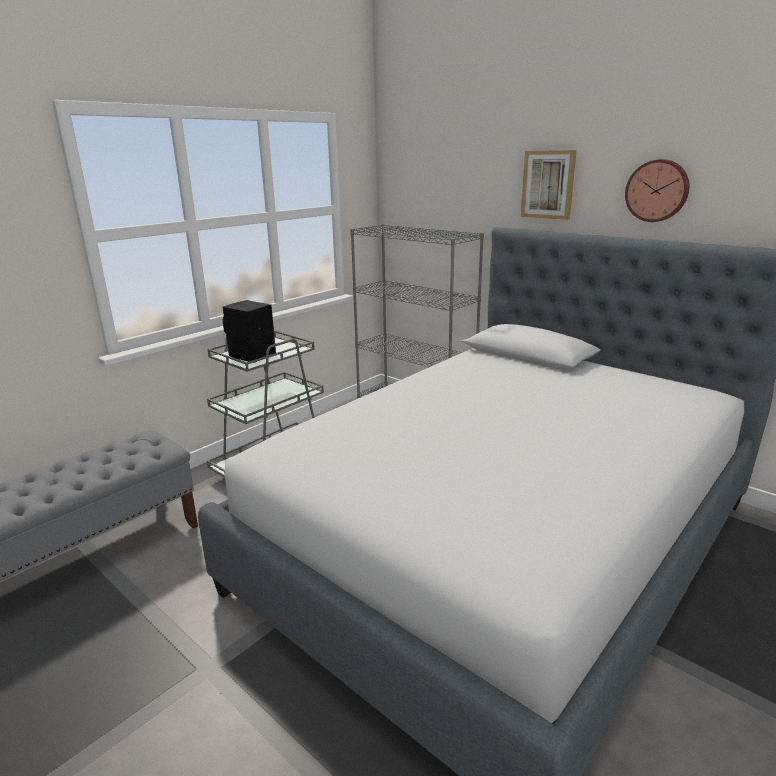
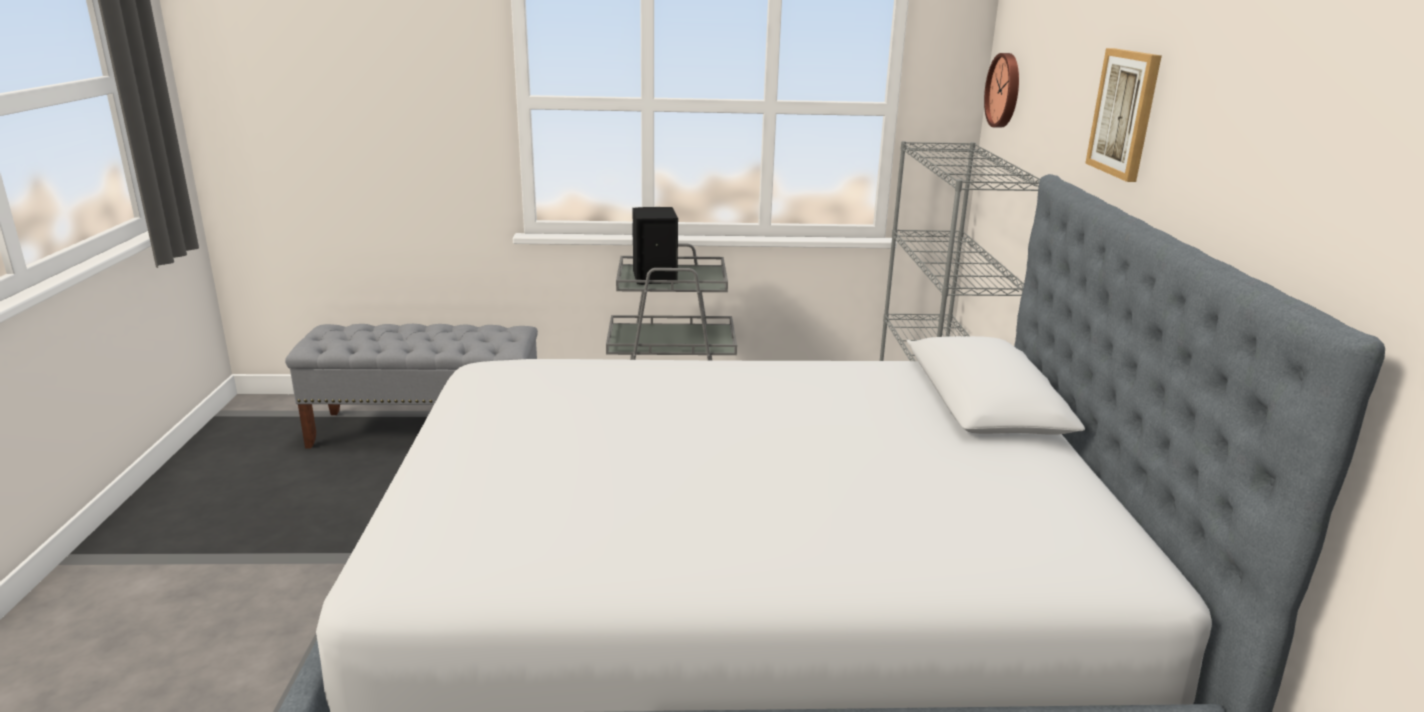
camera: 45 degrees right, 0 degrees up
wall clock [625,159,689,222] -> wall clock moved to [984,53,1019,128]

